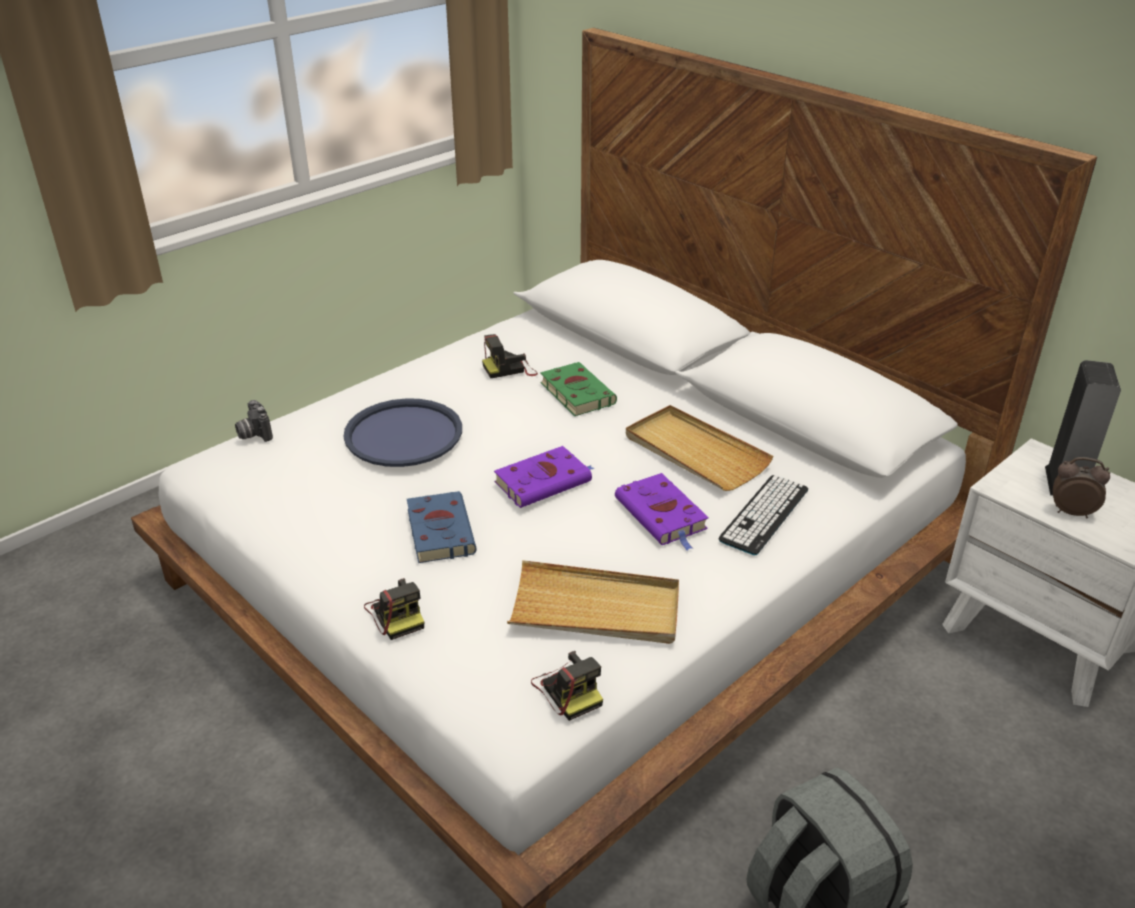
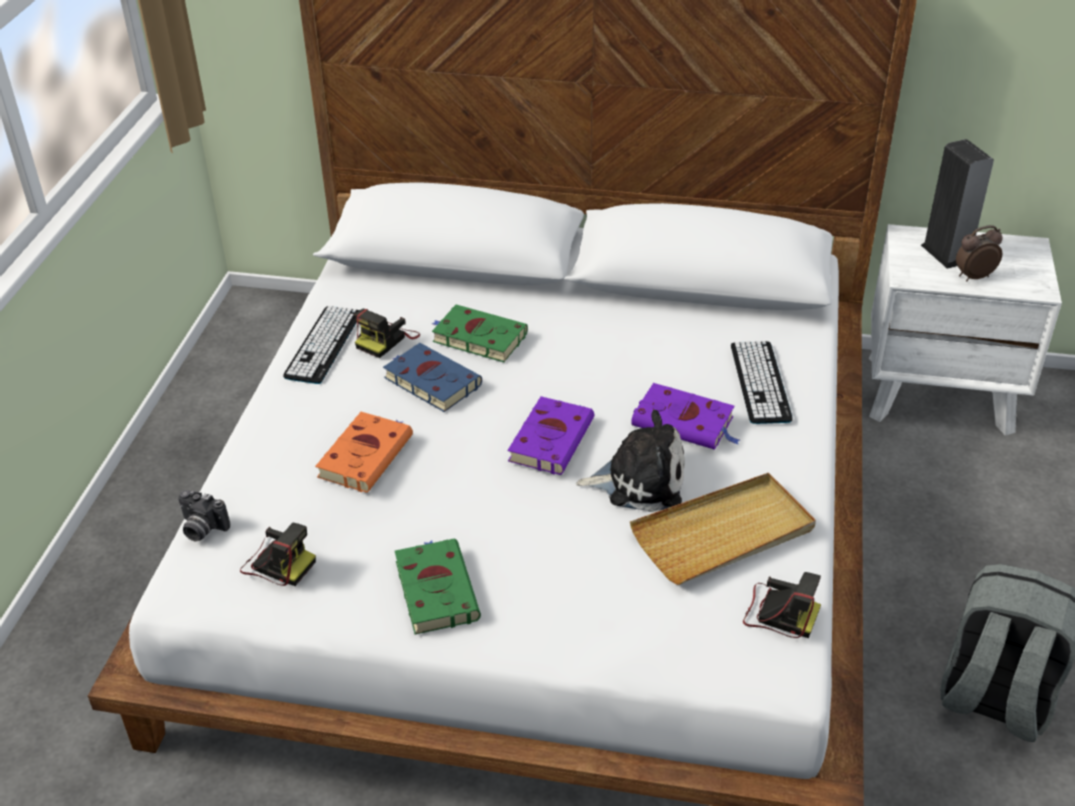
camera: 35 degrees left, 5 degrees up
blue tray [343,398,462,467] -> orange book [315,412,413,493]
camera [364,578,424,640] -> camera moved to [240,523,316,586]
blue book [407,491,476,563] -> blue book moved to [383,343,482,412]
beige tray [626,405,773,491] -> none
none -> keyboard [283,306,359,384]
none -> green book [395,539,481,635]
none -> plush toy [576,410,685,512]

